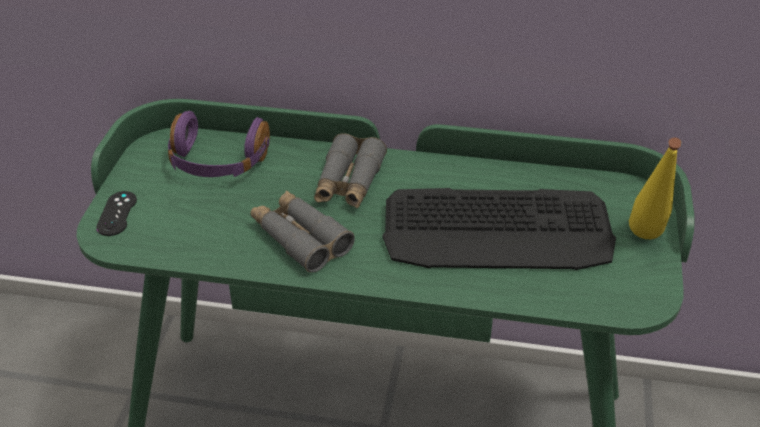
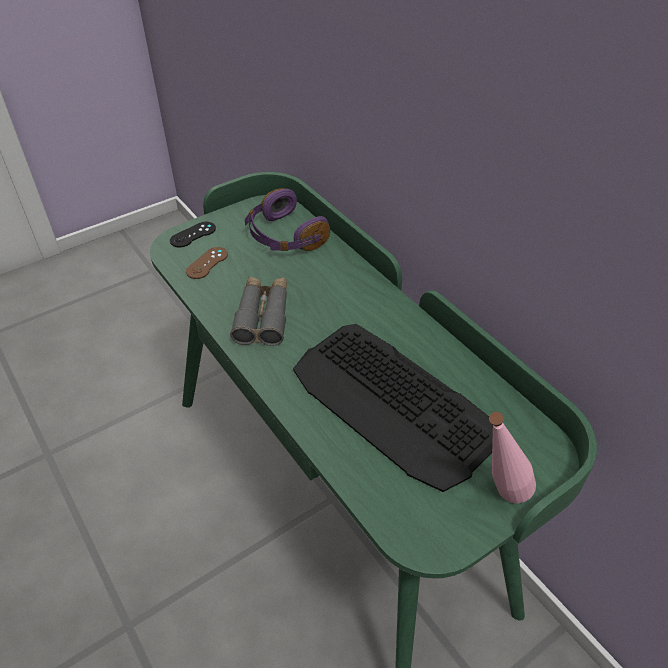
camera: 45 degrees right, 5 degrees up
grey binoculars [314,133,387,208] -> none
yellow bottle [629,138,682,239] -> pink bottle [489,412,536,504]
none -> brown game controller [186,247,228,279]

